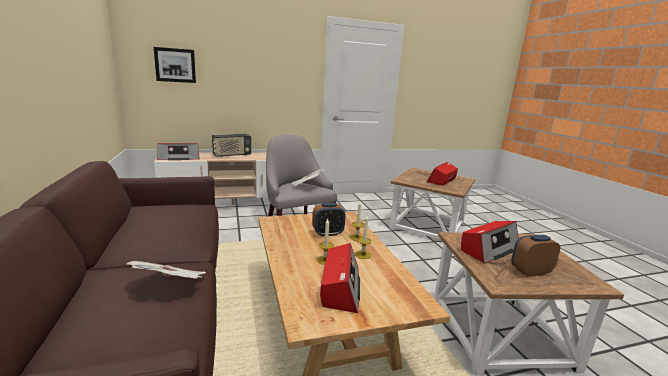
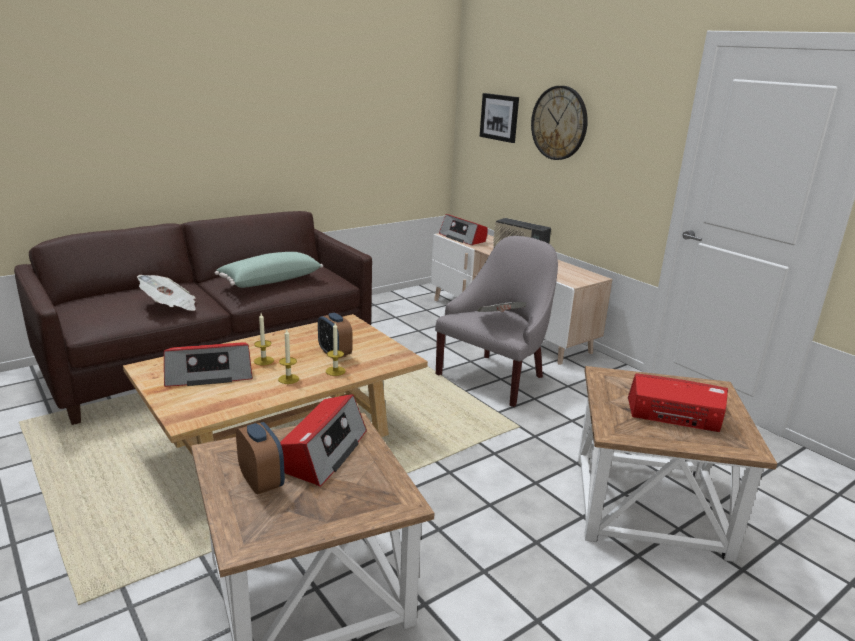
camera: 70 degrees right, 5 degrees up
radio [461,221,519,264] -> radio turned 105 degrees counterclockwise [280,394,367,487]
none -> green pillow [215,252,323,288]
none -> wall clock [531,86,588,160]

